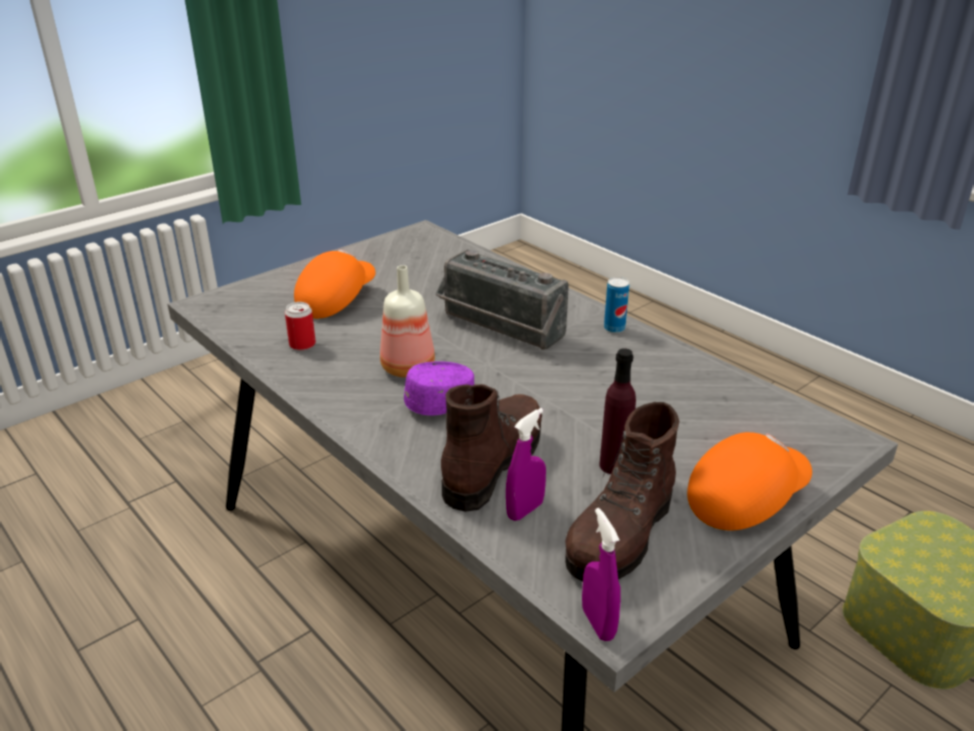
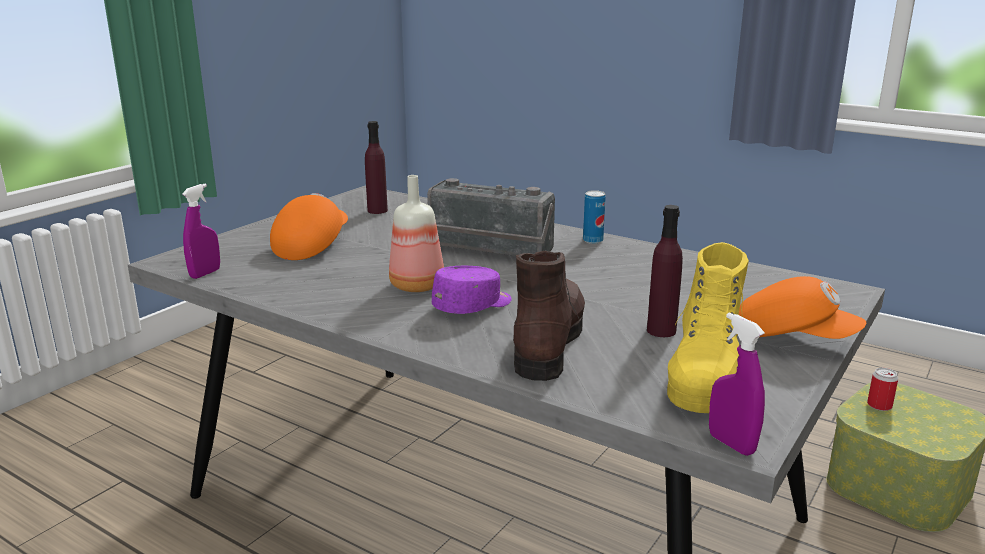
camera: 15 degrees left, 10 degrees down
can [285,302,316,350] -> can moved to [867,368,898,411]
purple spray bottle [506,408,546,521] -> purple spray bottle moved to [182,184,220,279]
brown boot [565,402,679,581] -> yellow boot [667,242,749,413]
orange cap [687,432,812,531] -> orange cap turned 75 degrees clockwise [739,276,866,339]
none -> purple bottle [365,121,388,214]

